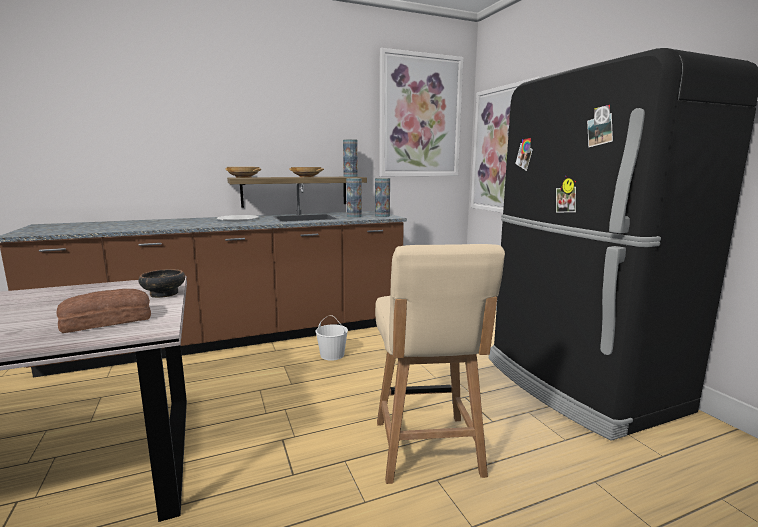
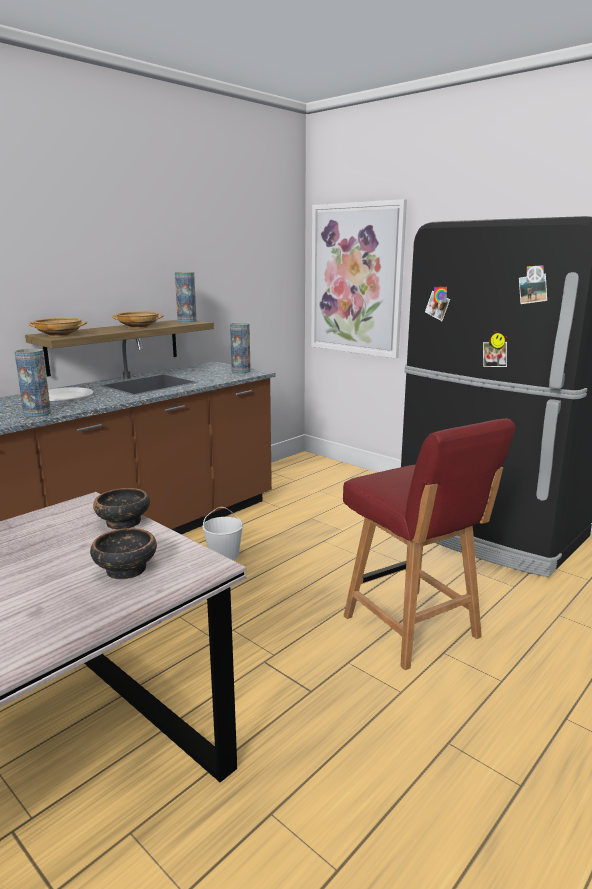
camera: 25 degrees left, 5 degrees up
bread [56,289,151,333] -> bowl [90,528,157,579]
vase [346,178,362,218] -> vase moved to [14,348,51,417]
beige chair [375,244,505,484] -> red chair [343,419,516,670]
picture [379,48,463,176] -> none

